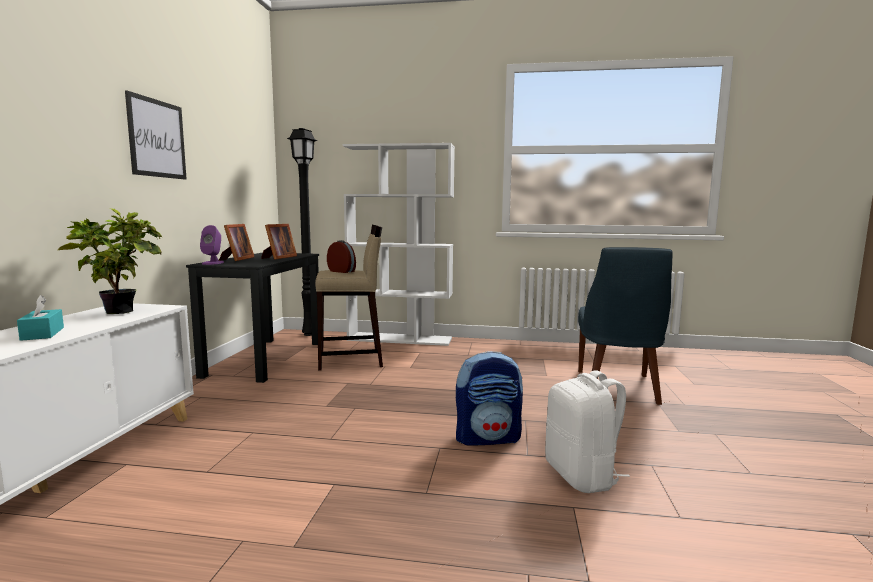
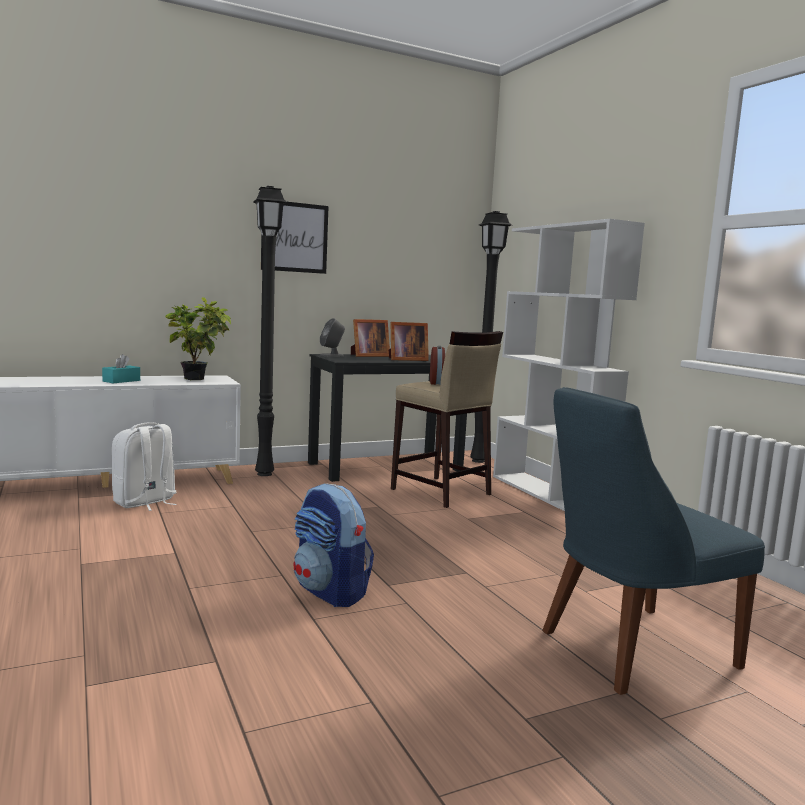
camera: 55 degrees right, 0 degrees up
purple speaker [200,225,224,265] -> grey speaker [320,318,345,357]
white backpack [545,370,630,493] -> white backpack moved to [112,423,177,511]
none -> black floor lamp [253,186,287,476]

